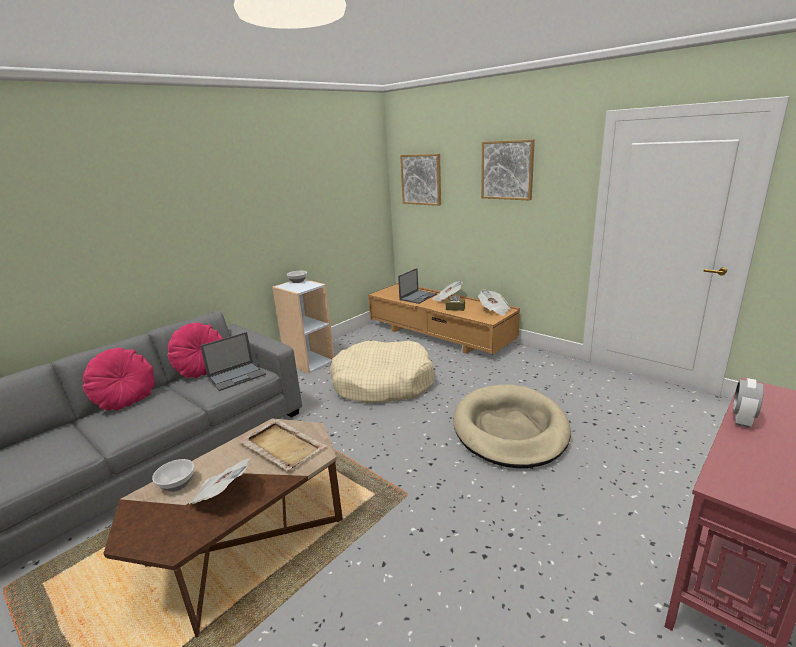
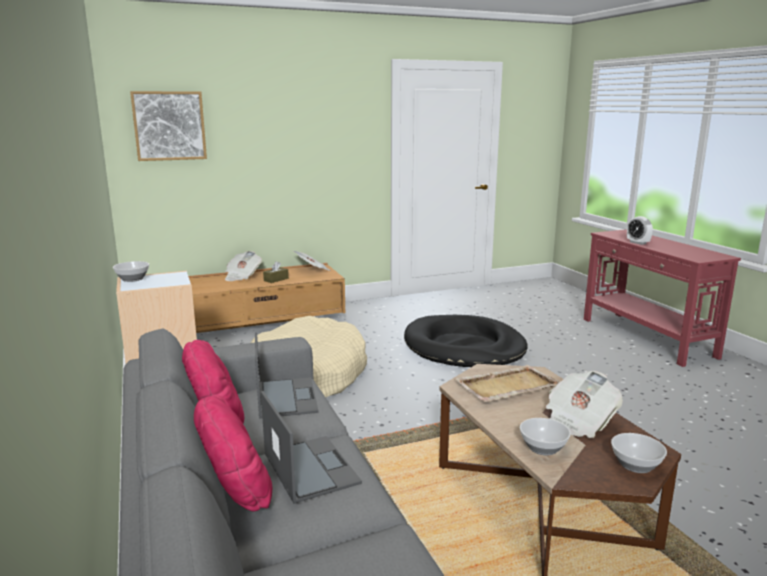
camera: 65 degrees left, 5 degrees down
laptop [398,268,437,304] -> laptop moved to [261,391,362,504]
beige dog bed [453,385,571,468] -> black dog bed [404,315,528,367]
picture [481,139,535,201] -> none
none -> bowl [611,433,667,473]

